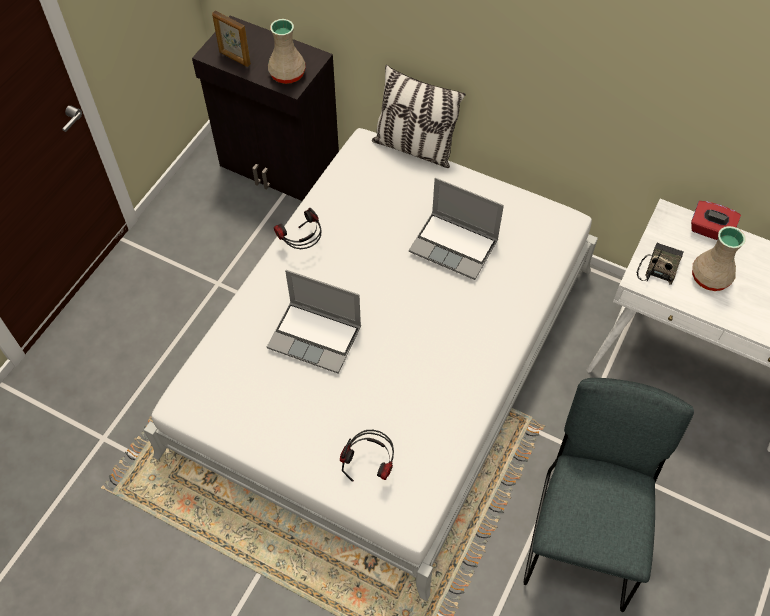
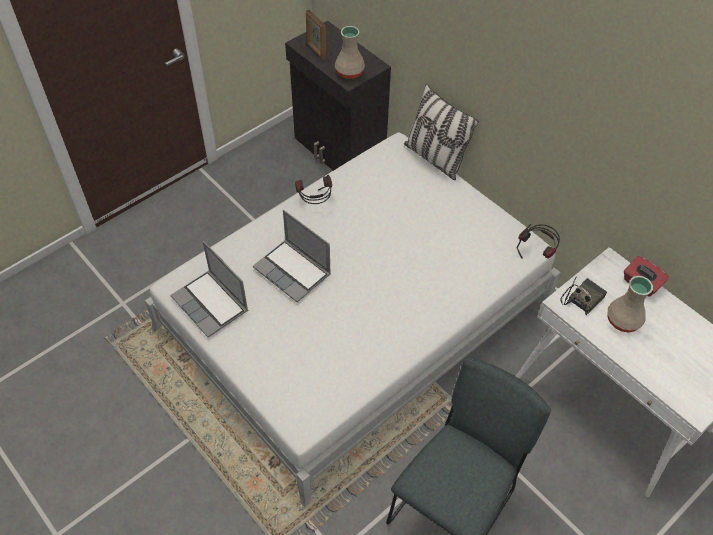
camera: 20 degrees right, 5 degrees down
headphones [340,430,394,482] -> headphones moved to [517,224,560,259]
laptop [409,178,504,280] -> laptop moved to [171,241,248,338]

